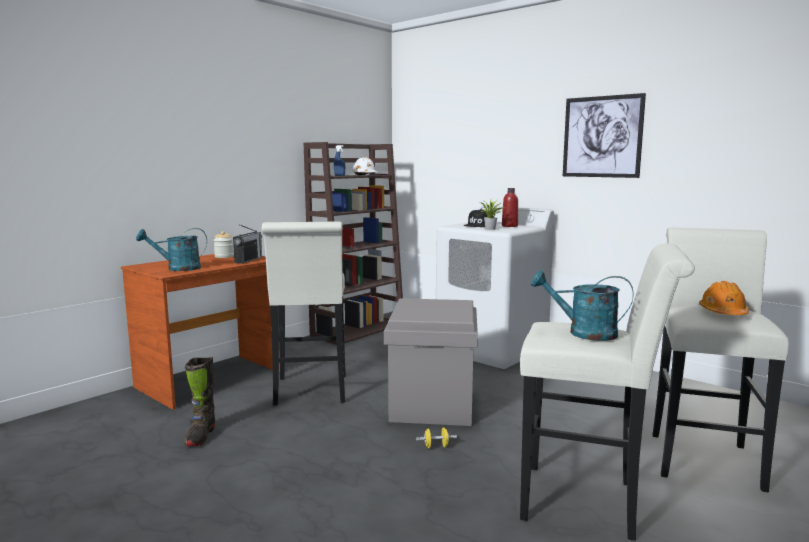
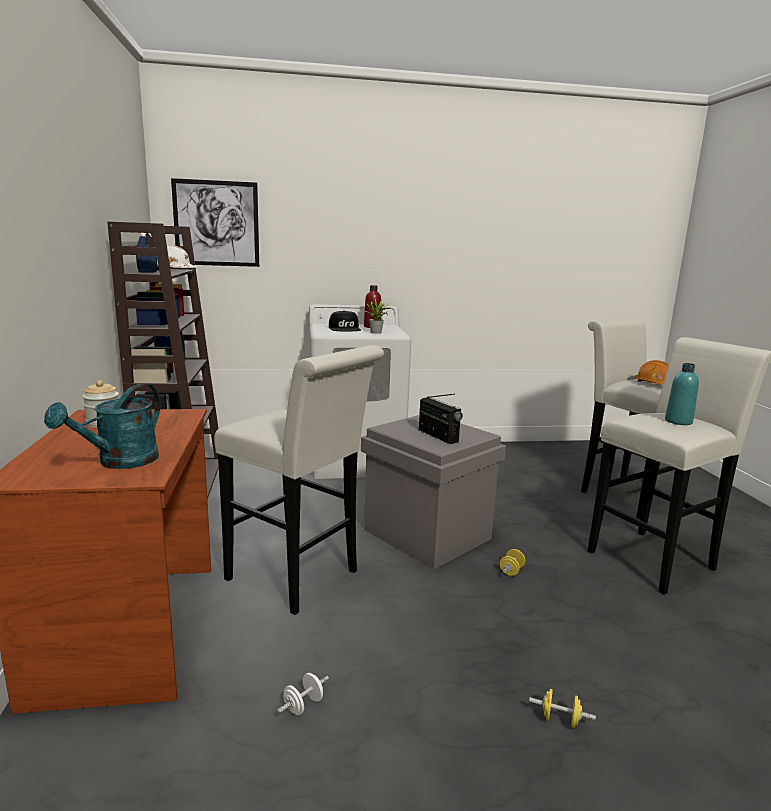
camera: 50 degrees left, 5 degrees up
black boot [184,357,215,446] -> white dumbbell [277,673,329,715]
radio [233,224,262,264] -> radio moved to [419,394,463,444]
turquoise watering can [531,270,633,341] -> turquoise bottle [665,363,699,425]
picture [563,93,646,178] -> picture moved to [171,178,259,267]
none -> yellow dumbbell [529,689,596,728]

